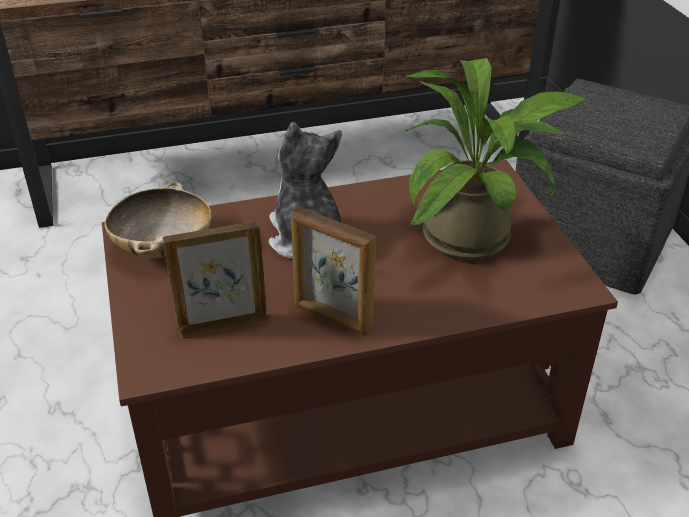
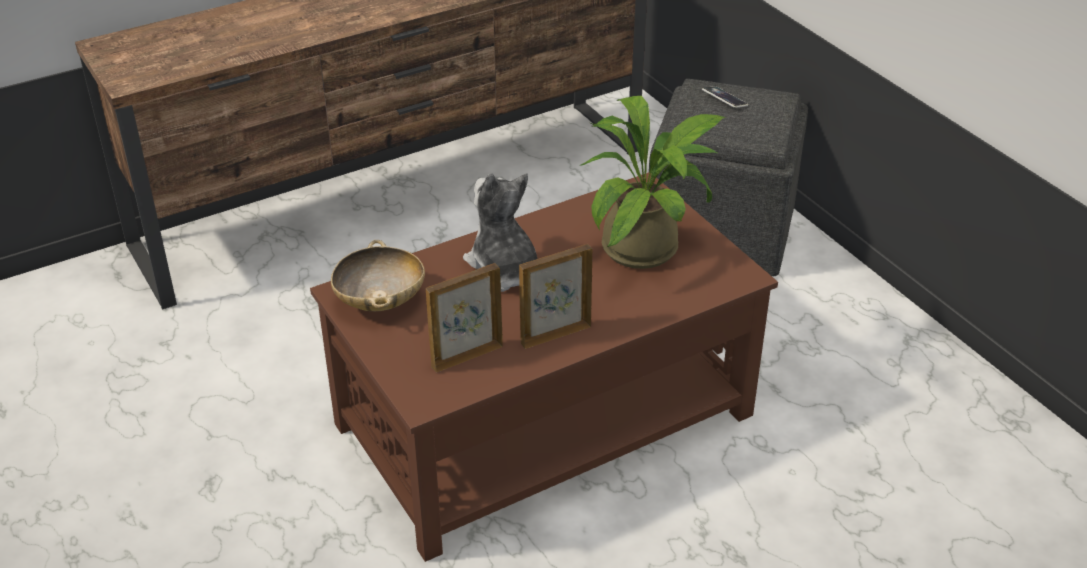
camera: 15 degrees left, 0 degrees up
picture frame [291,206,376,336] -> picture frame turned 135 degrees clockwise [519,244,593,349]
none -> phone [702,86,748,108]

